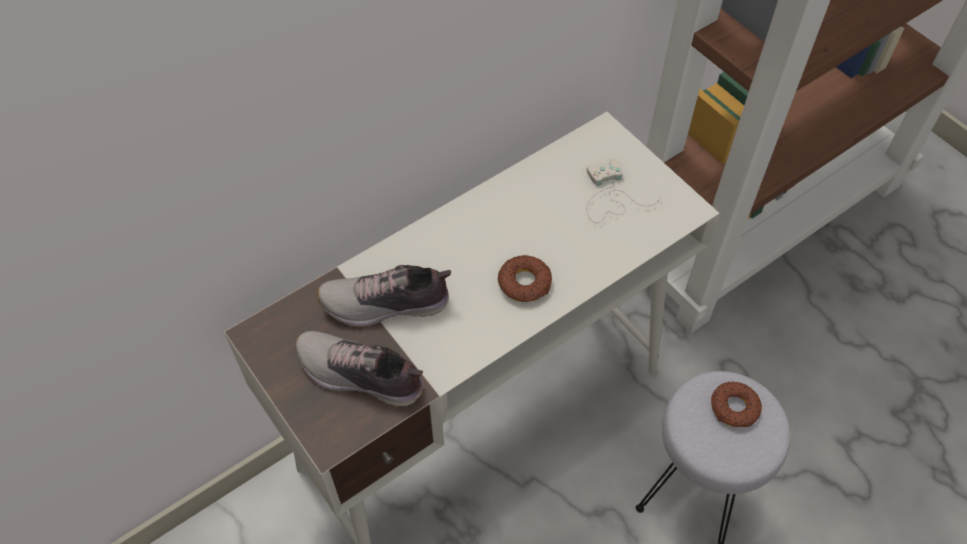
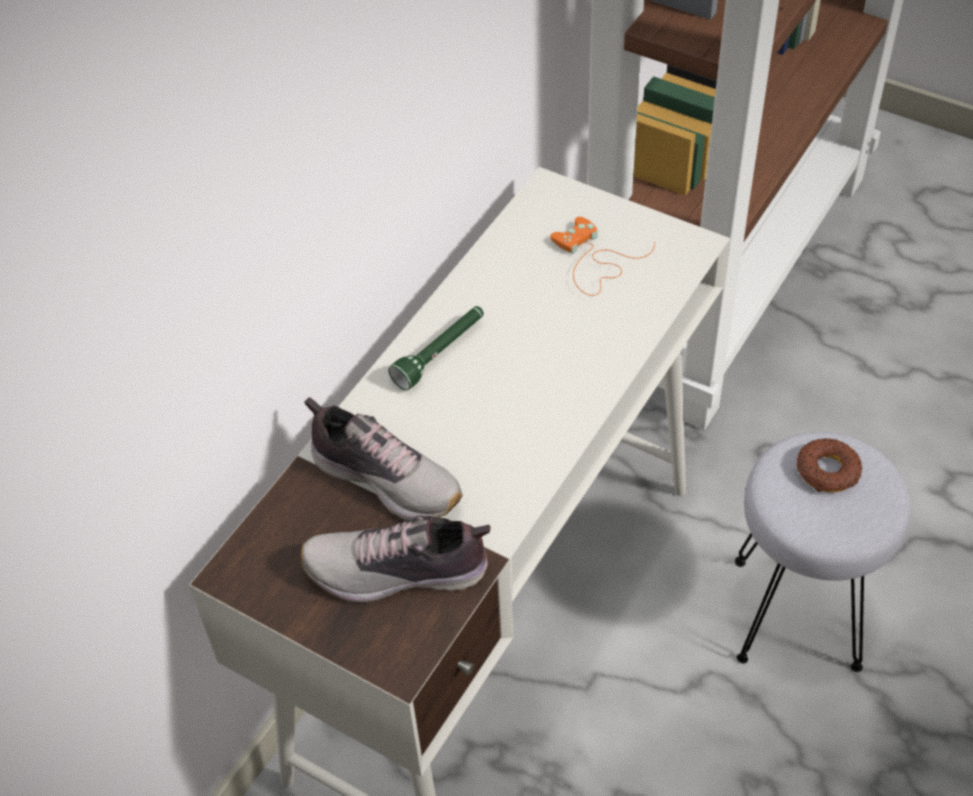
camera: 20 degrees left, 5 degrees down
shoe [317,265,451,327] -> shoe turned 120 degrees counterclockwise [304,397,463,521]
donut [497,255,552,302] -> none
white game controller [587,159,661,223] -> orange game controller [550,217,655,296]
none -> green flashlight [388,306,484,390]

